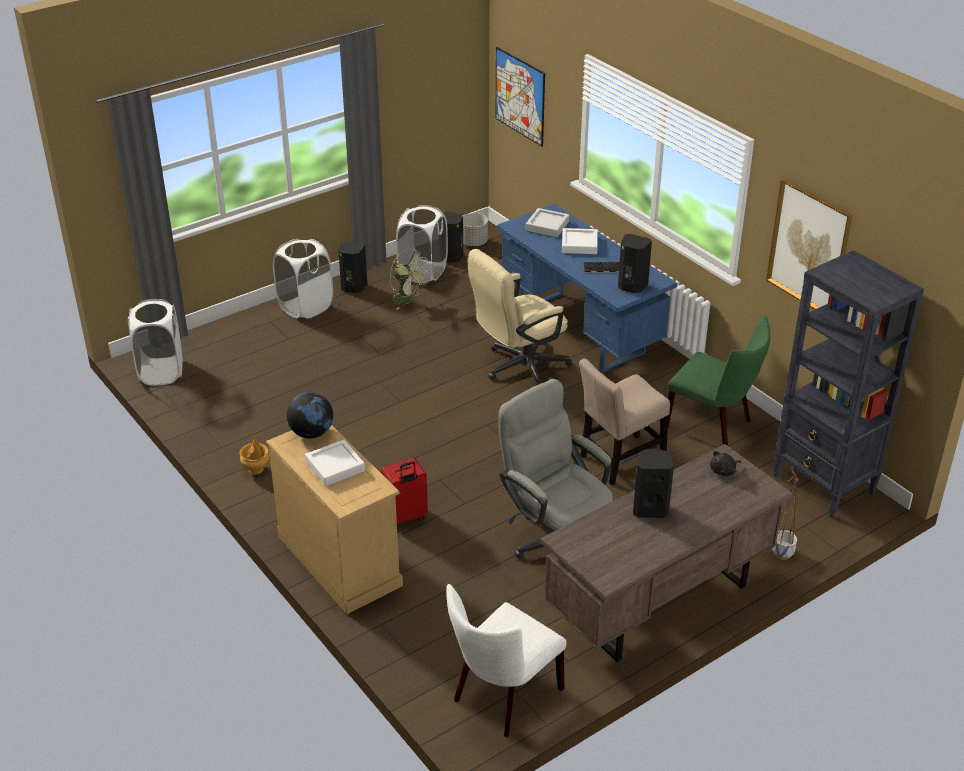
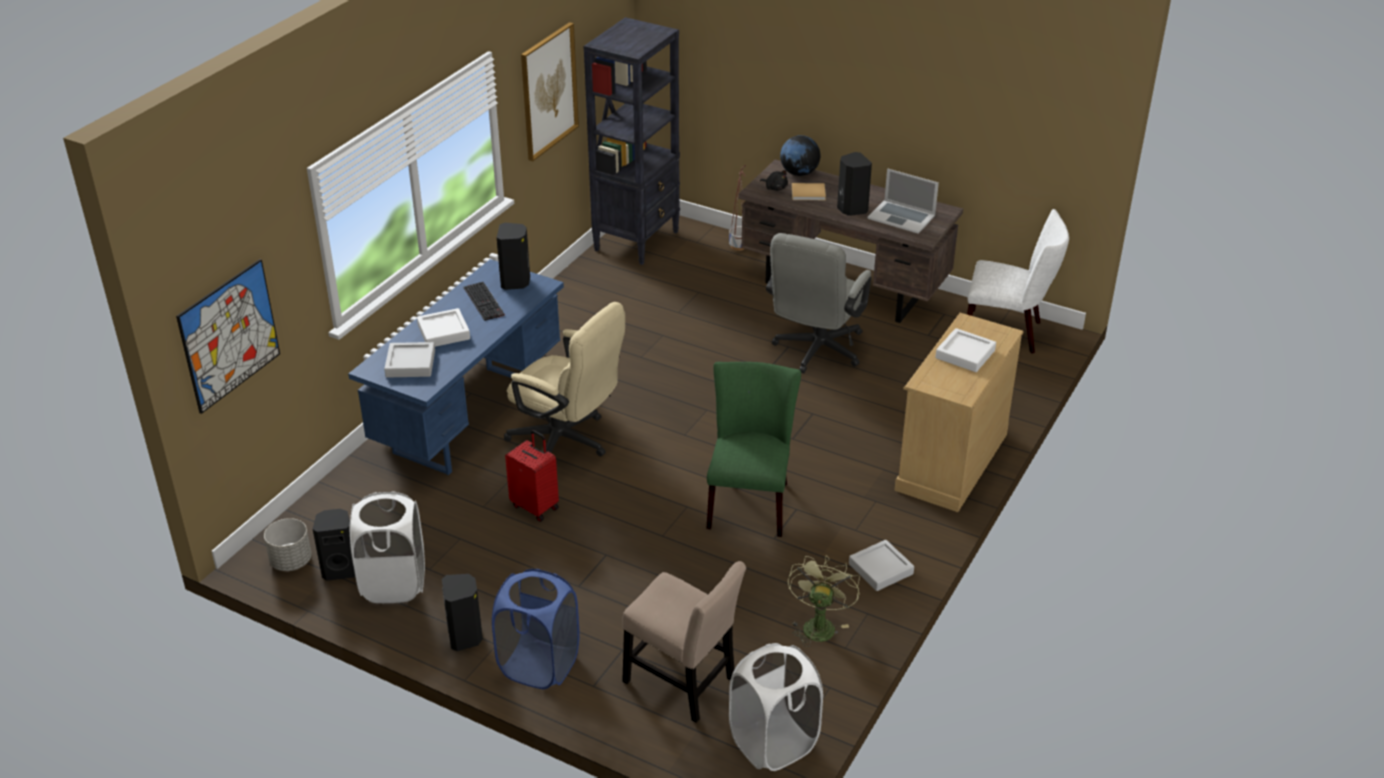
camera: 115 degrees left, 0 degrees up
brown vase [240,435,269,474] -> grey tray [849,540,914,591]
white laundry basket [273,239,333,319] -> blue laundry basket [492,569,580,689]
globe [287,392,333,438] -> globe moved to [780,135,820,176]
red suitcase [381,458,428,527] -> red suitcase moved to [505,430,559,522]
green fan [390,249,429,310] -> green fan moved to [788,556,860,647]
beige chair [579,358,670,485] -> beige chair moved to [622,561,746,723]
green chair [668,316,770,446] -> green chair moved to [706,362,801,537]
none -> beige book [792,183,826,200]
none -> laptop [867,168,939,234]

